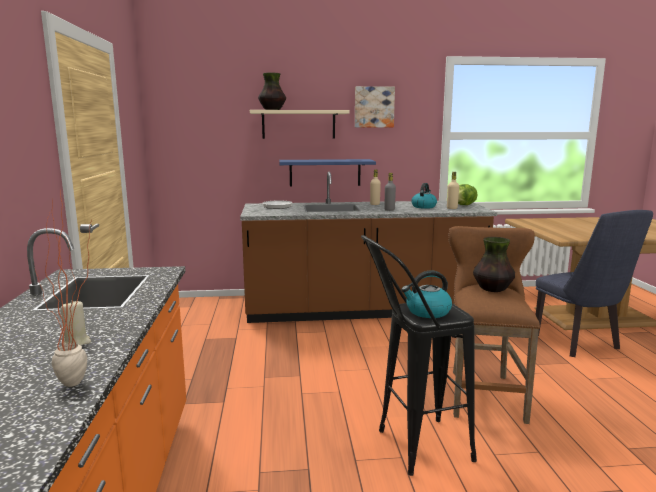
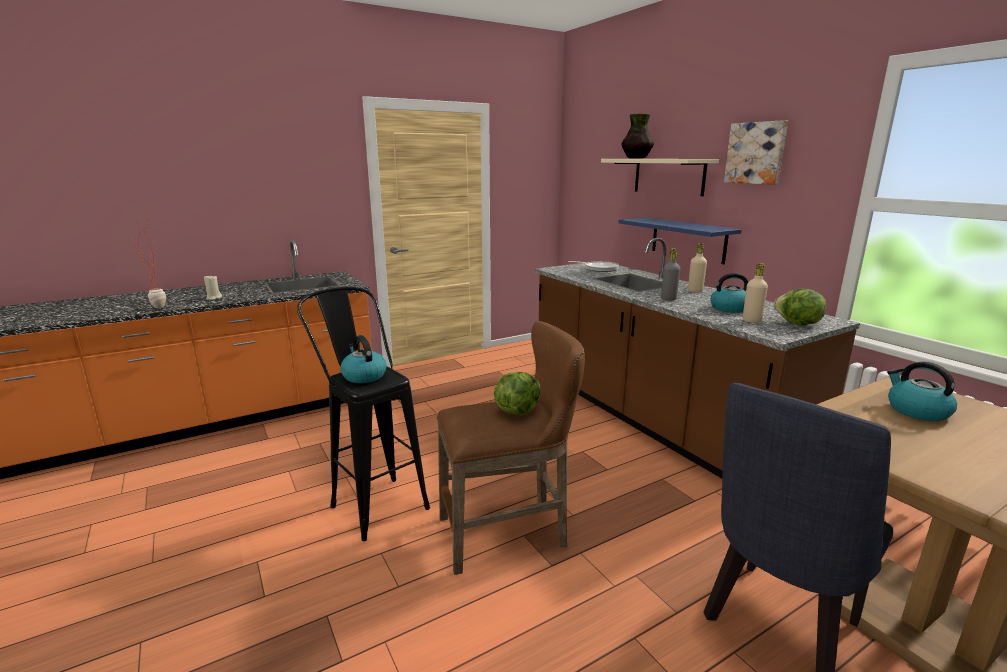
camera: 65 degrees right, 5 degrees up
vase [473,237,515,292] -> lettuce [494,372,540,415]
none -> kettle [887,362,957,421]

